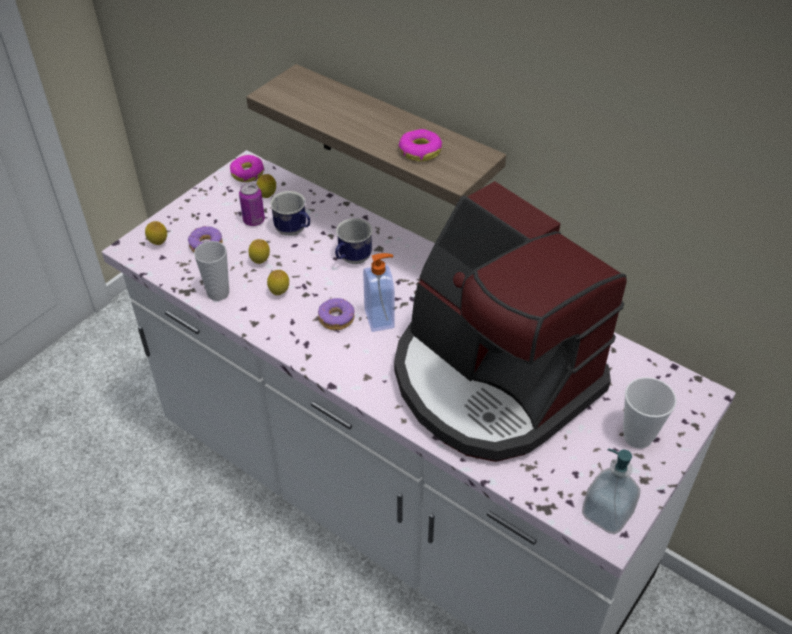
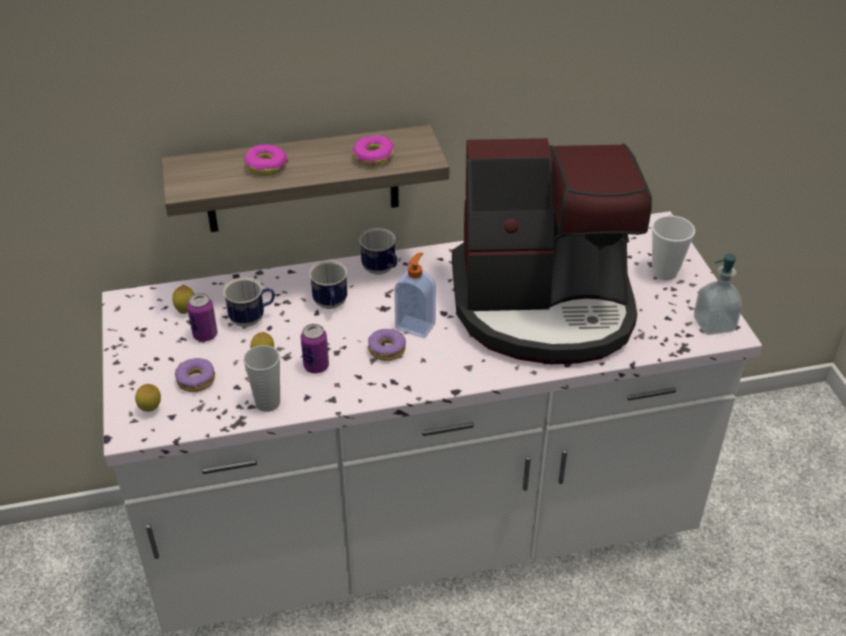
camera: 50 degrees left, 5 degrees down
donut [230,155,265,182] -> donut moved to [244,144,288,176]
lemon [267,270,289,295] -> can [301,324,329,373]
none -> mug [359,228,397,275]

